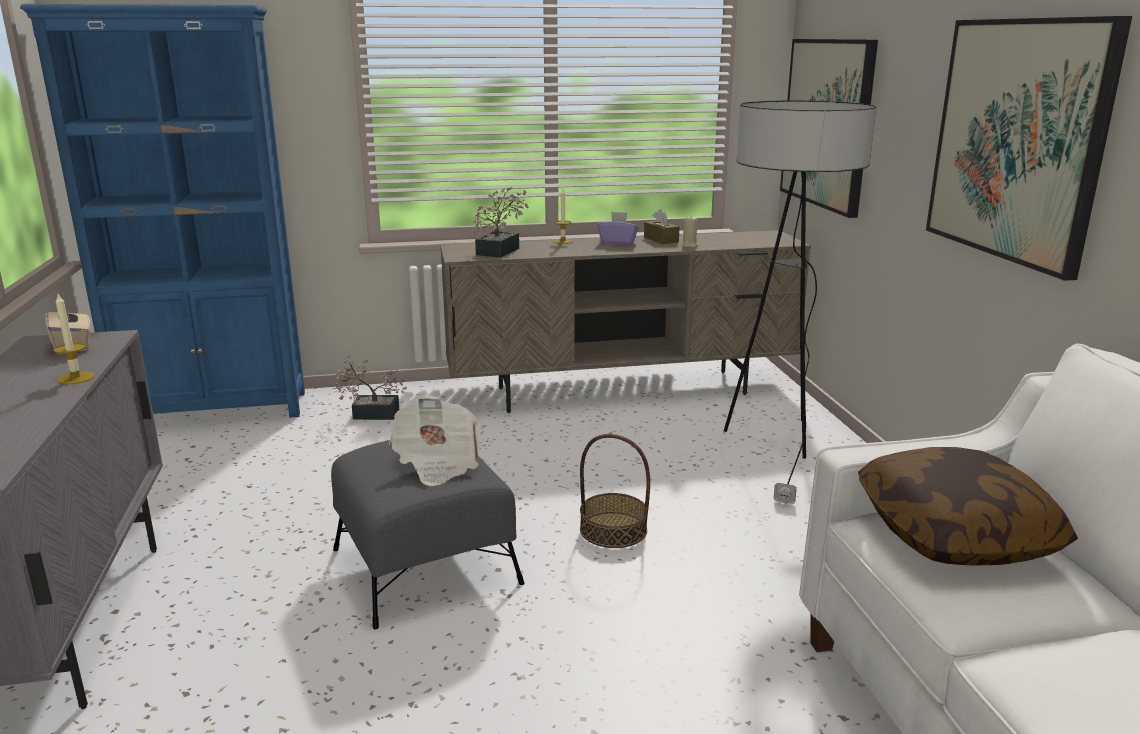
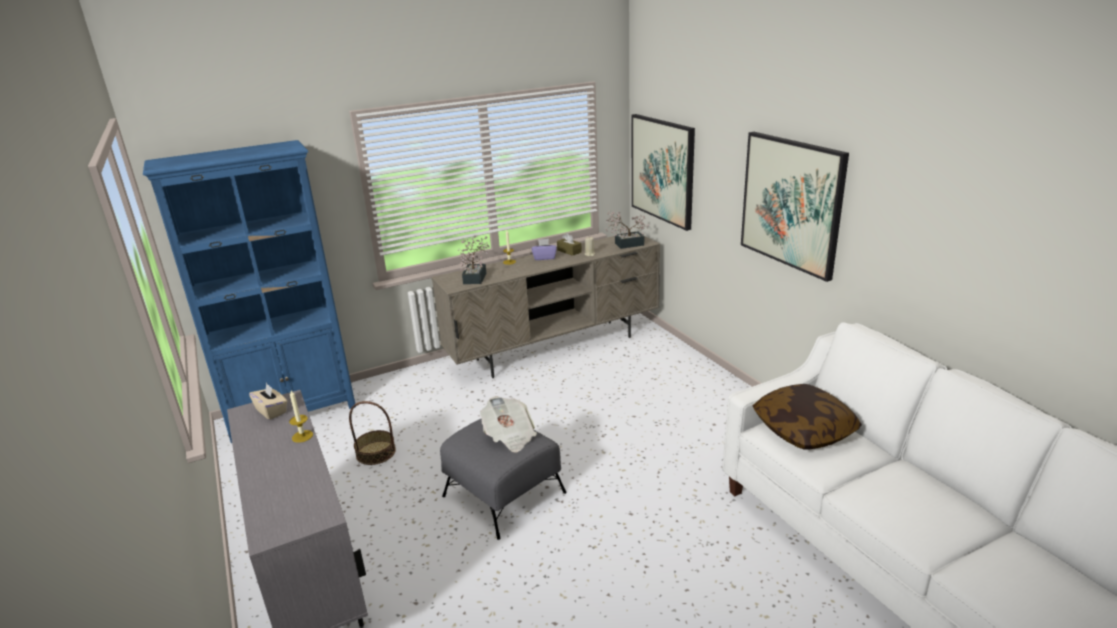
camera: 15 degrees left, 5 degrees up
potted plant [334,355,407,420] -> potted plant moved to [605,211,649,249]
basket [580,434,650,548] -> basket moved to [349,401,396,465]
floor lamp [724,101,876,504] -> none

